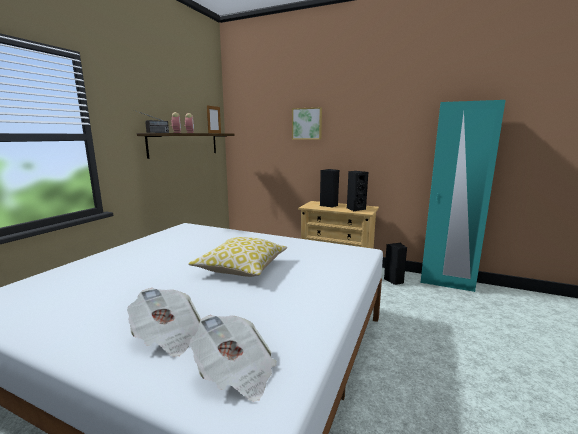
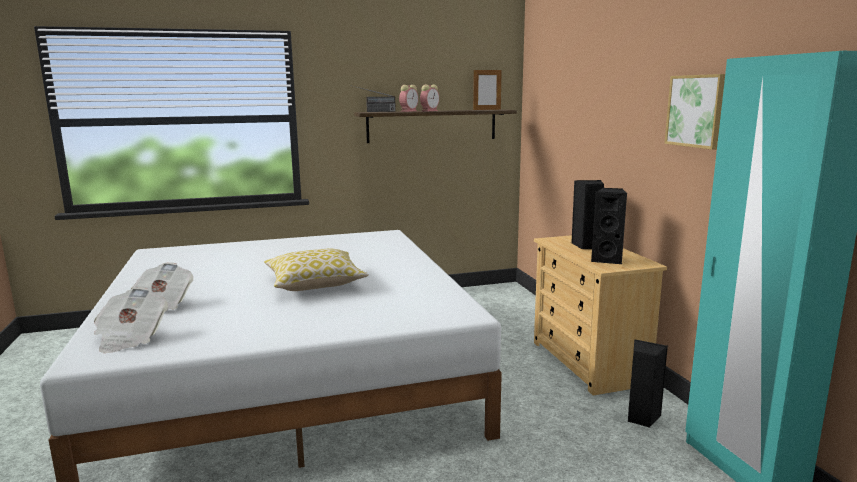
camera: 50 degrees right, 0 degrees up
picture [292,107,322,140] -> picture moved to [665,74,725,150]

